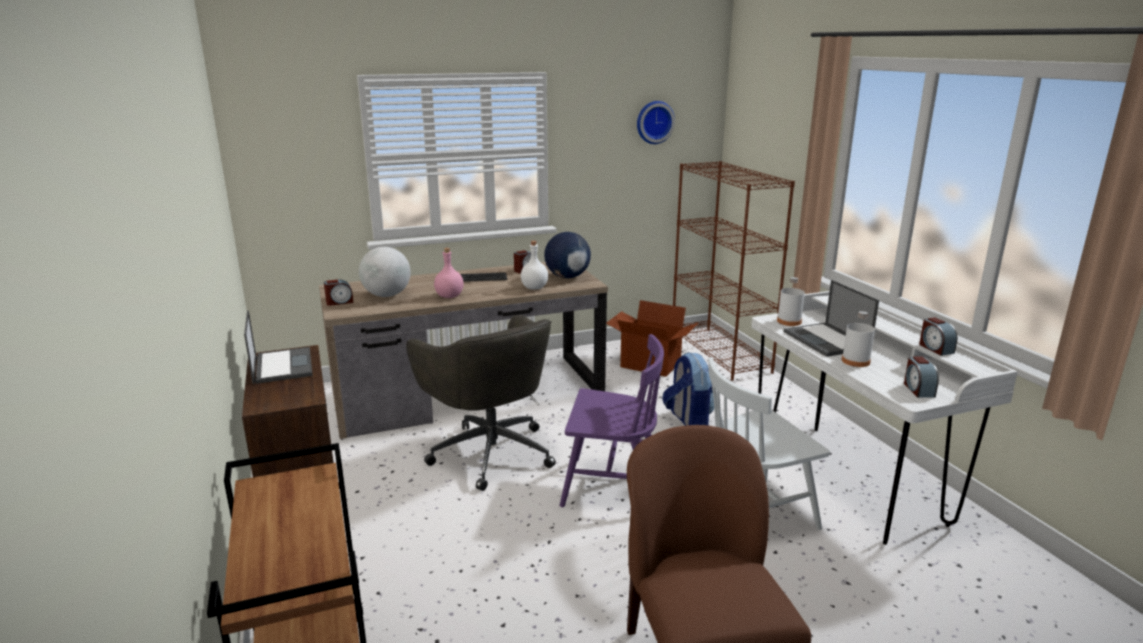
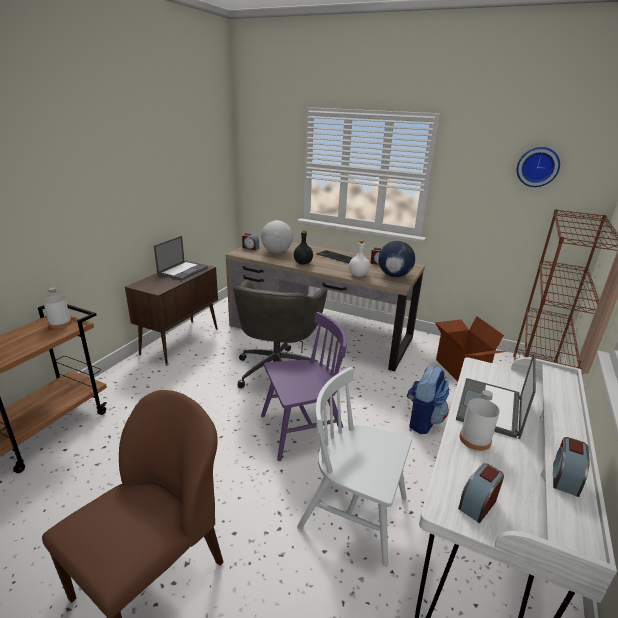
camera: 45 degrees right, 5 degrees up
pink bottle [434,248,464,298] -> black bottle [294,230,313,264]
purple chair [560,334,664,507] -> purple chair turned 75 degrees counterclockwise [261,312,347,461]
white bottle [777,277,805,326] -> white bottle moved to [43,287,72,329]

